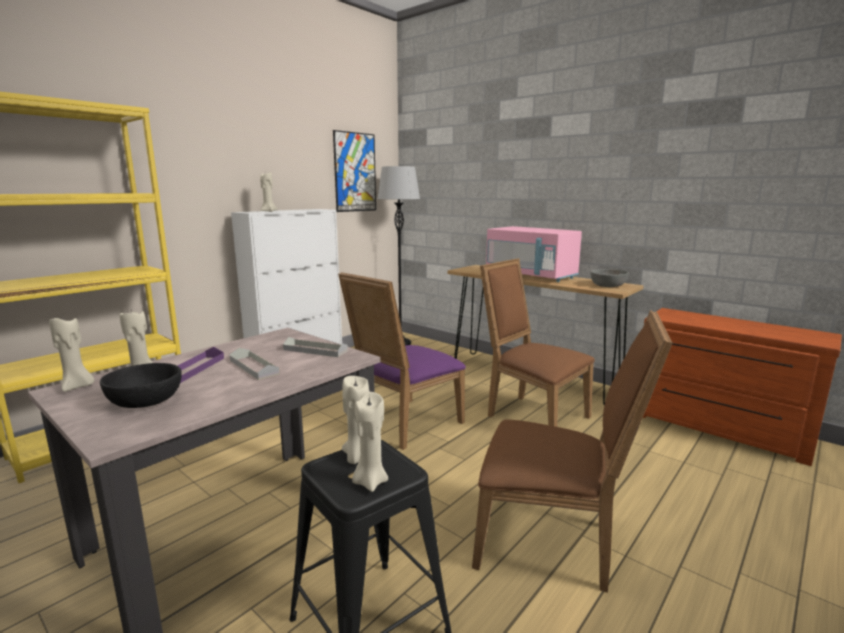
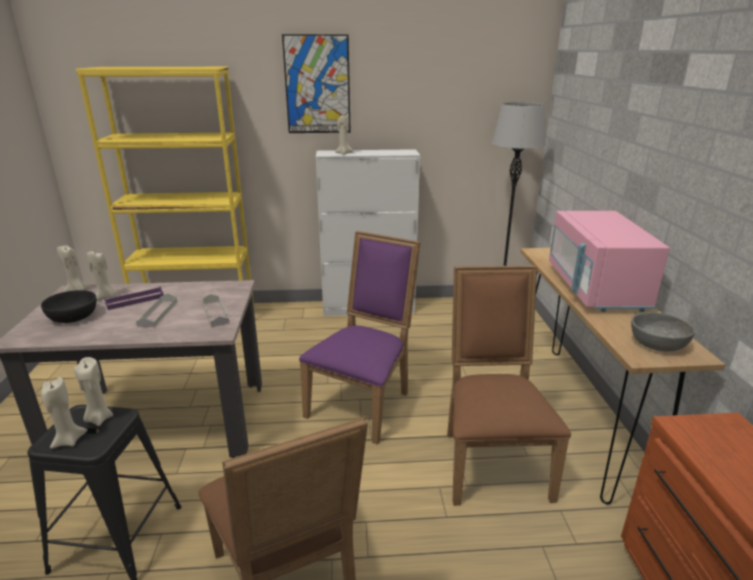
camera: 45 degrees right, 10 degrees up
picture [333,130,376,212] -> picture moved to [282,34,351,133]
purple chair [338,272,466,450] -> purple chair turned 120 degrees clockwise [299,231,420,445]

